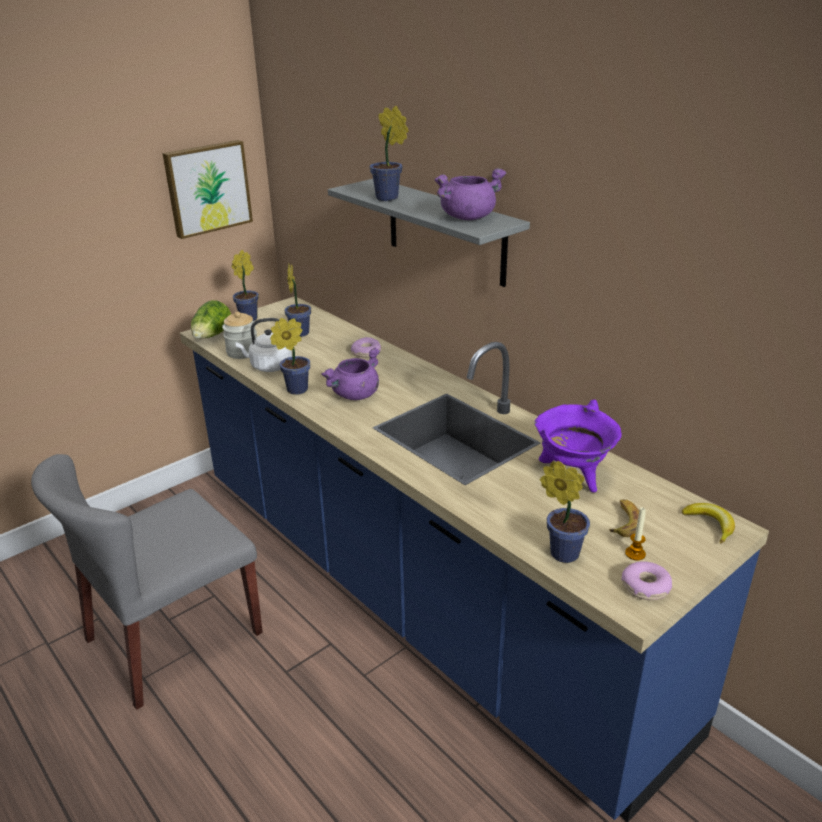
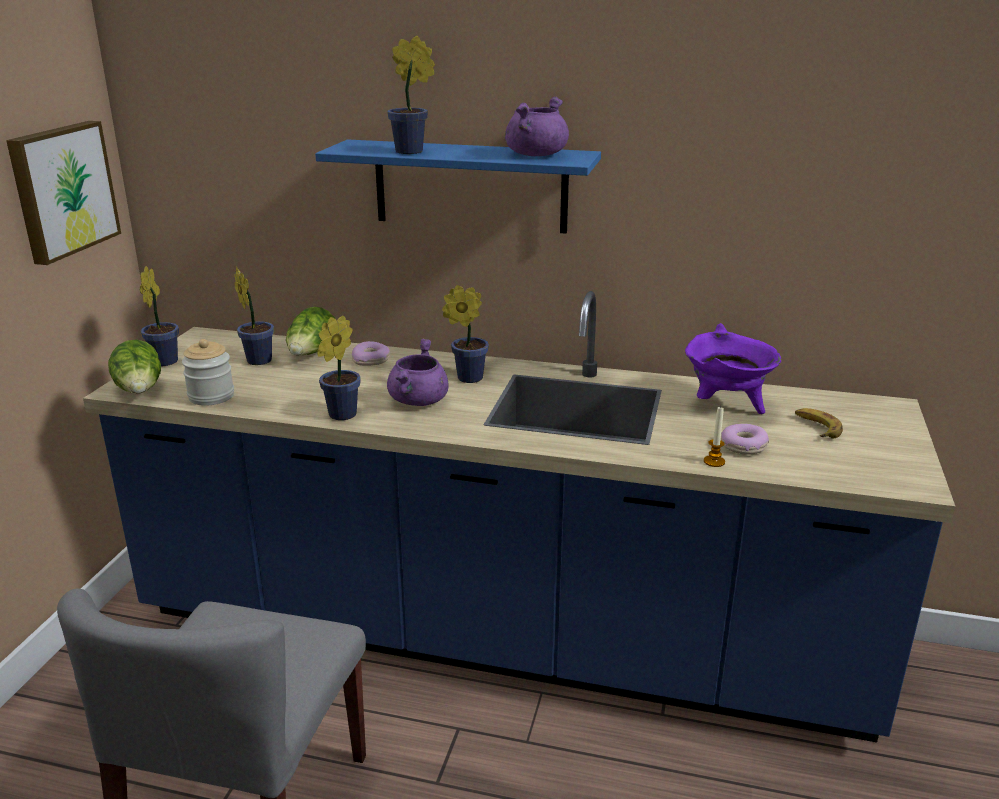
camera: 35 degrees left, 5 degrees down
white kettle [235,318,292,372] -> none
grey shelf [328,179,530,287] -> blue shelf [315,139,601,234]
potted plant [540,461,590,563] -> potted plant moved to [442,285,489,383]
donut [622,561,672,600] -> donut moved to [721,424,769,455]
candle [625,507,646,561] -> candle moved to [704,406,725,467]
banana [682,503,735,544] -> none
none -> lettuce [286,307,335,356]

